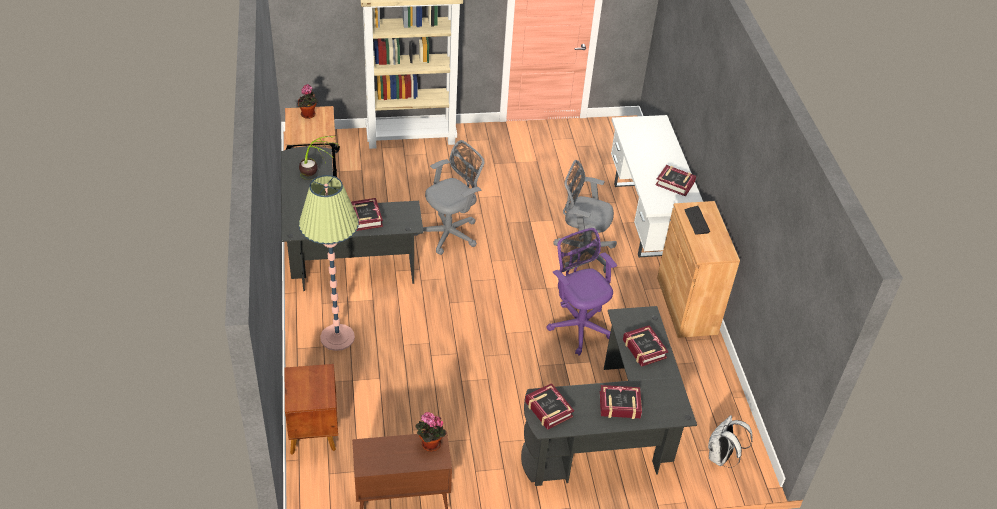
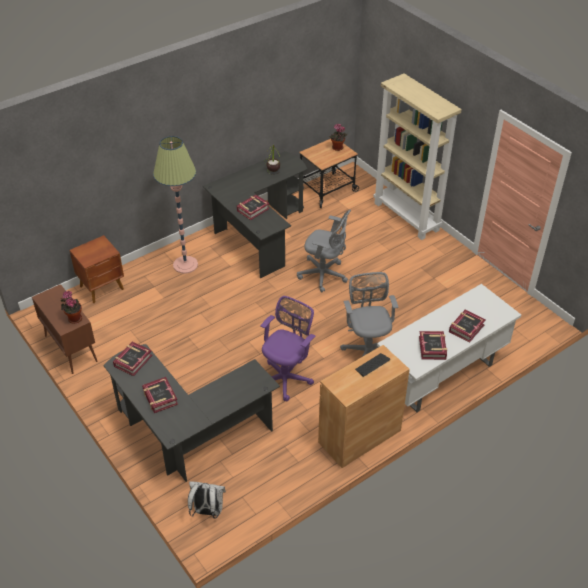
camera: 65 degrees right, 0 degrees up
book [623,325,668,367] -> book moved to [449,310,485,343]

